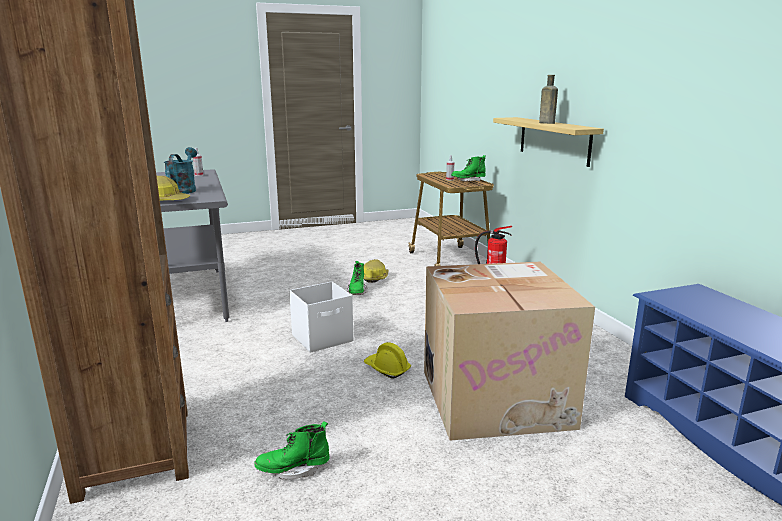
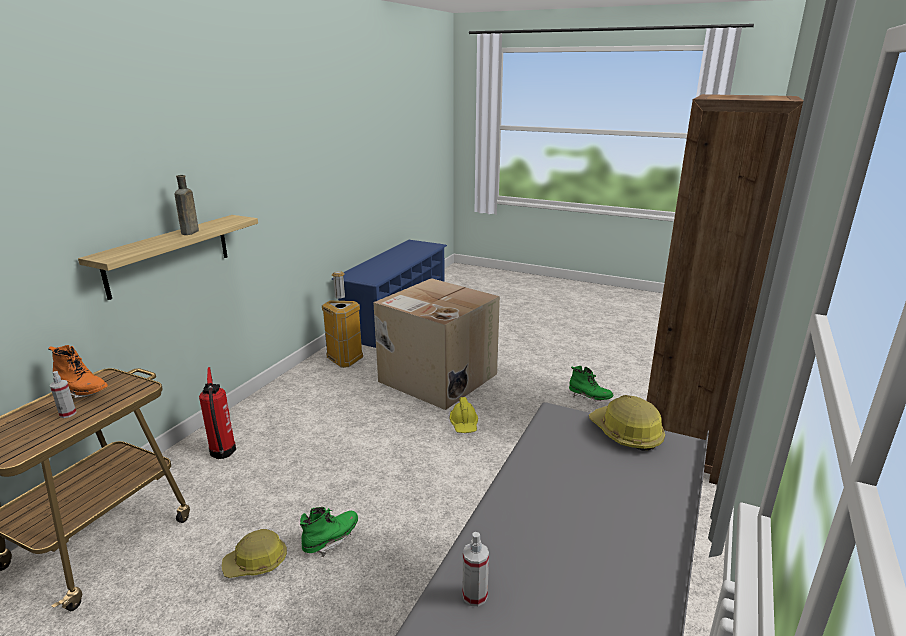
camera: 135 degrees left, 5 degrees up
turquoise watering can [164,147,197,194] -> none
white storage box [289,281,353,353] -> none
green boot [451,155,486,182] -> orange boot [48,345,108,398]
none -> trash can [322,271,363,368]

